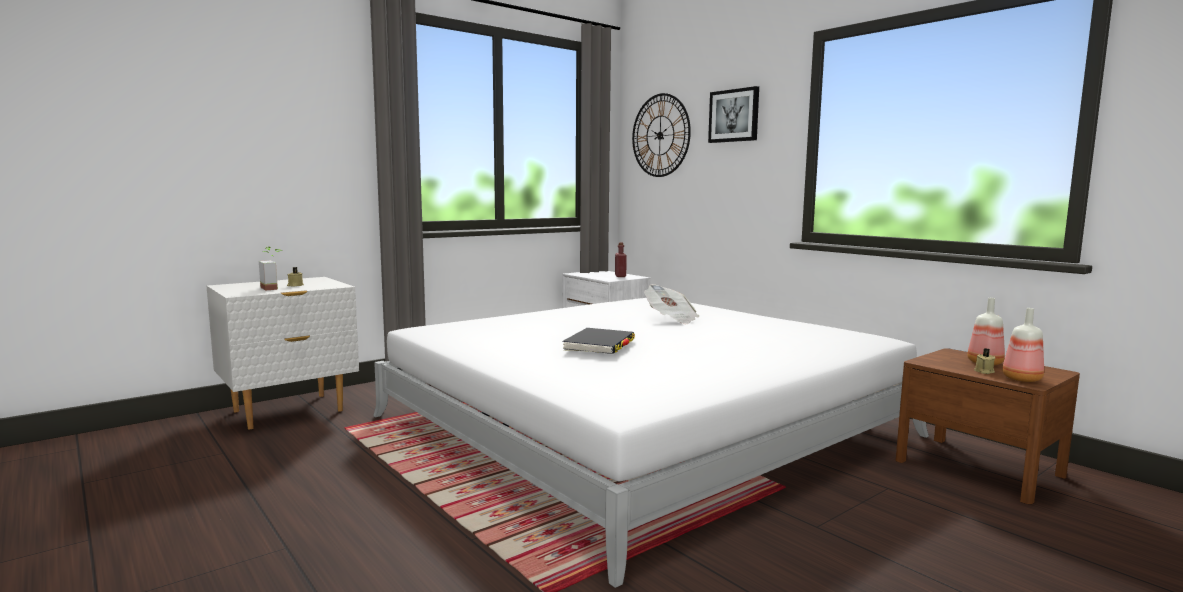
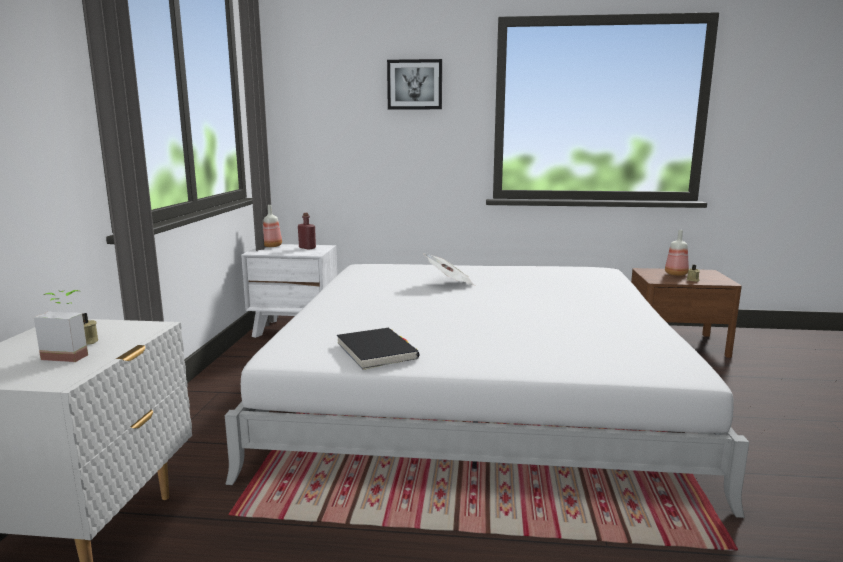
camera: 45 degrees left, 5 degrees up
black book [562,328,635,354] -> black book moved to [337,328,420,370]
wall clock [632,93,691,177] -> none
bottle [1002,308,1044,382] -> bottle moved to [263,205,282,247]

